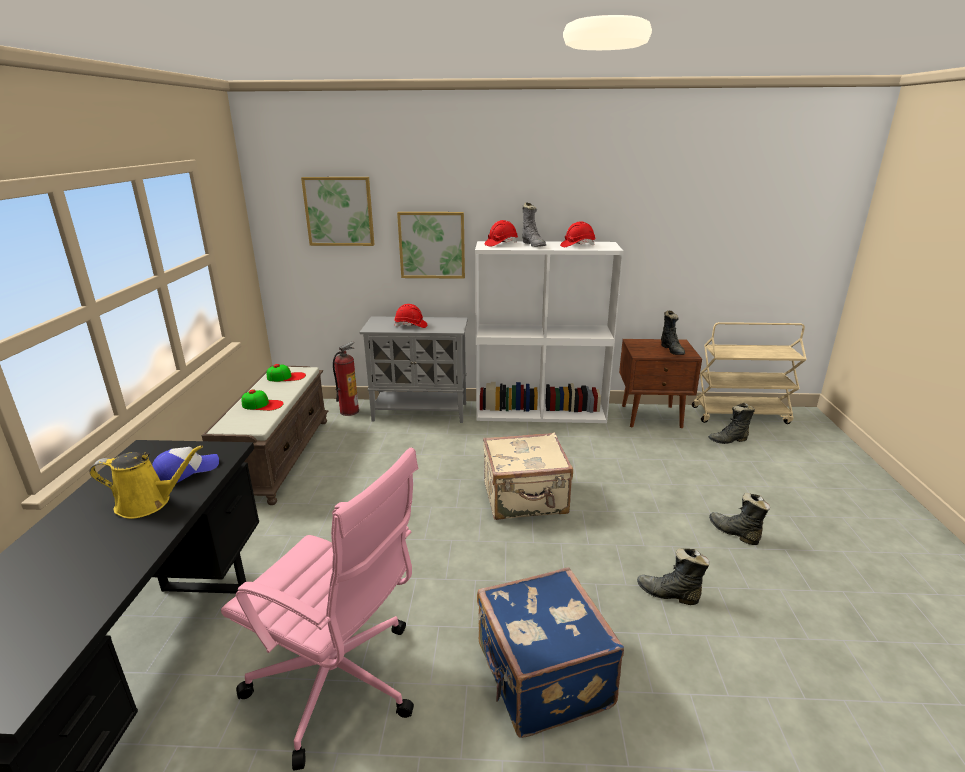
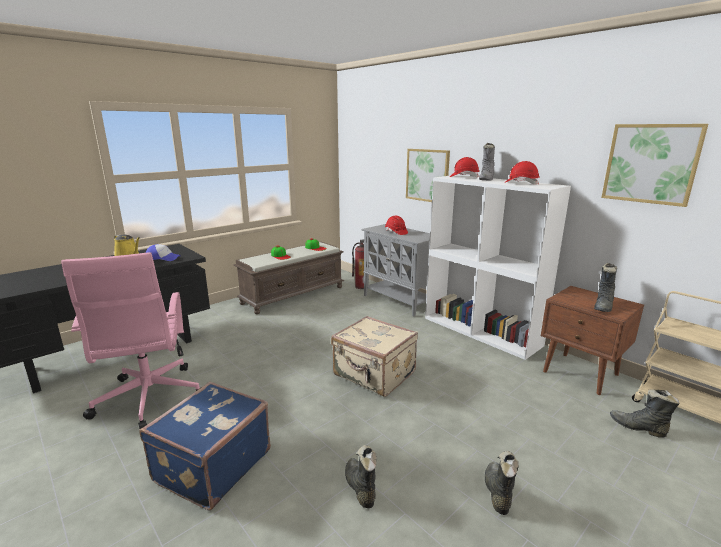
camera: 45 degrees right, 5 degrees down
picture [301,177,374,246] -> picture moved to [601,124,708,207]

